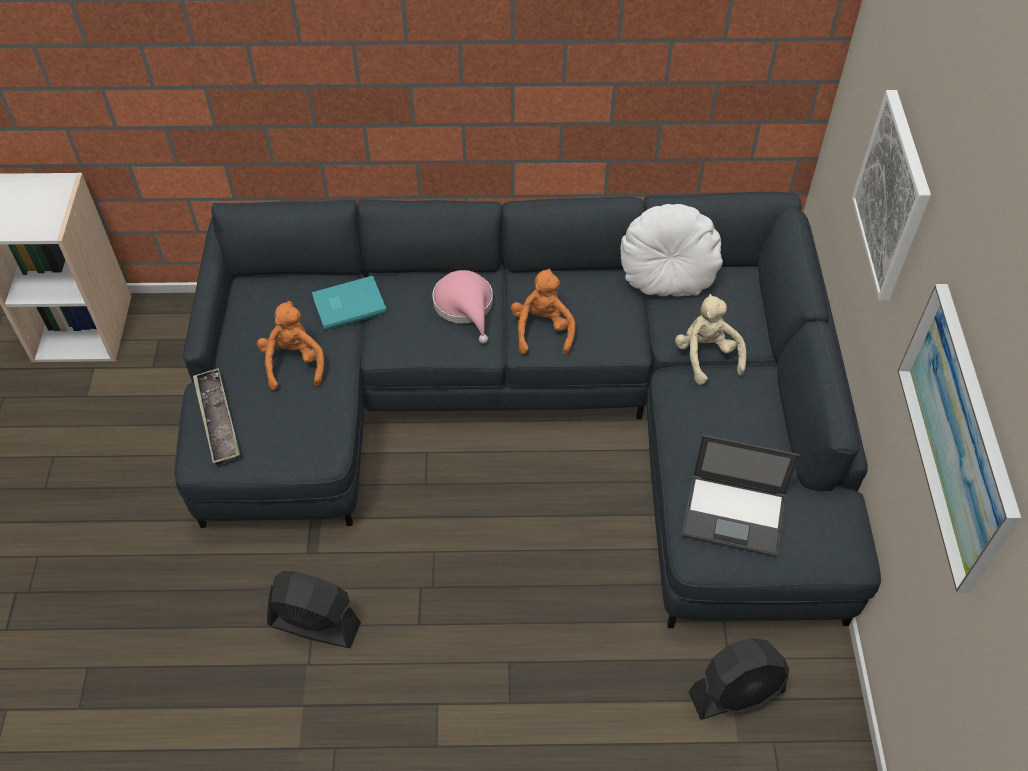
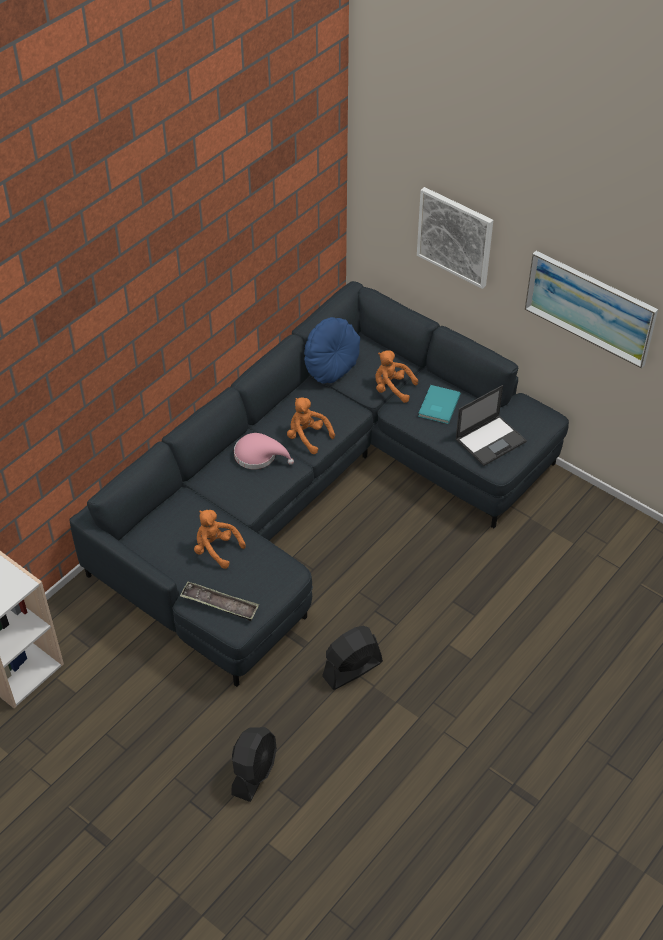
camera: 50 degrees left, 5 degrees down
turquoise book [312,276,387,330] -> turquoise book moved to [418,385,461,424]
white pillow [621,204,723,297] -> blue pillow [304,317,360,384]
beige plush toy [675,294,747,385] -> orange plush toy [375,350,418,403]
black fan [689,638,789,720] -> black fan moved to [231,727,277,802]

